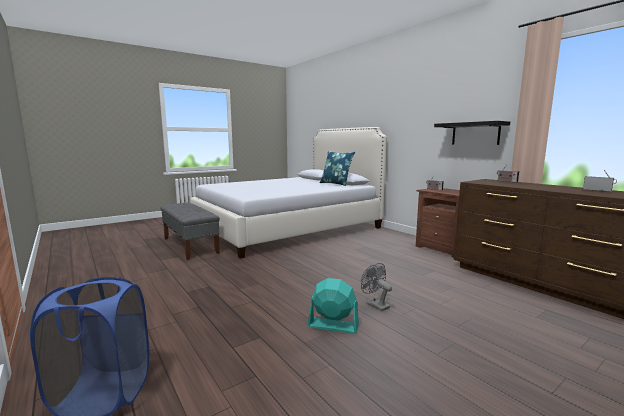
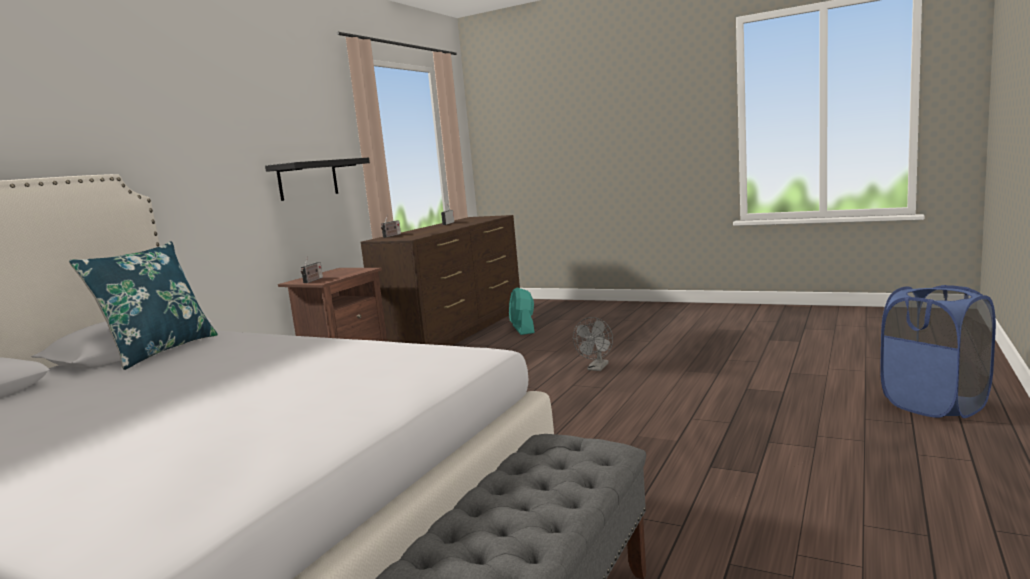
camera: 115 degrees left, 0 degrees up
turquoise fan [307,278,359,333] -> turquoise fan moved to [509,287,535,335]

